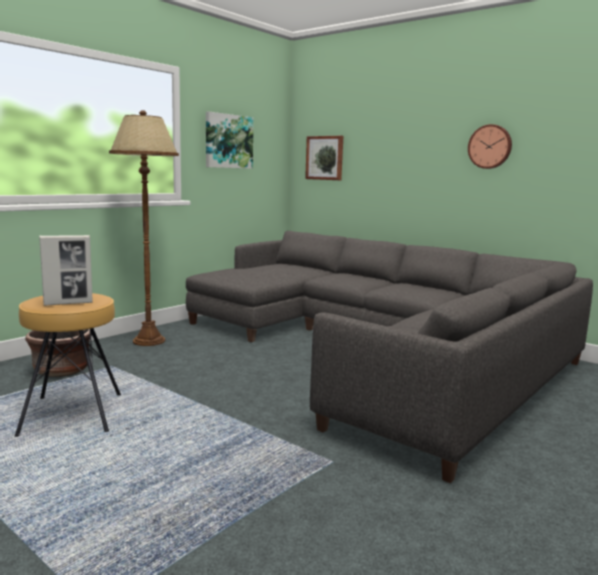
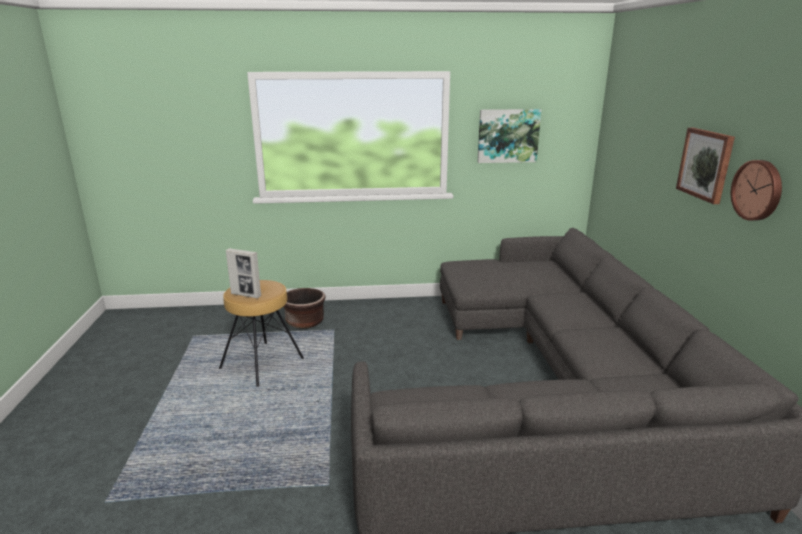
camera: 45 degrees right, 10 degrees up
brown floor lamp [109,110,179,346] -> none
picture [305,136,343,180] -> picture moved to [676,128,735,204]

